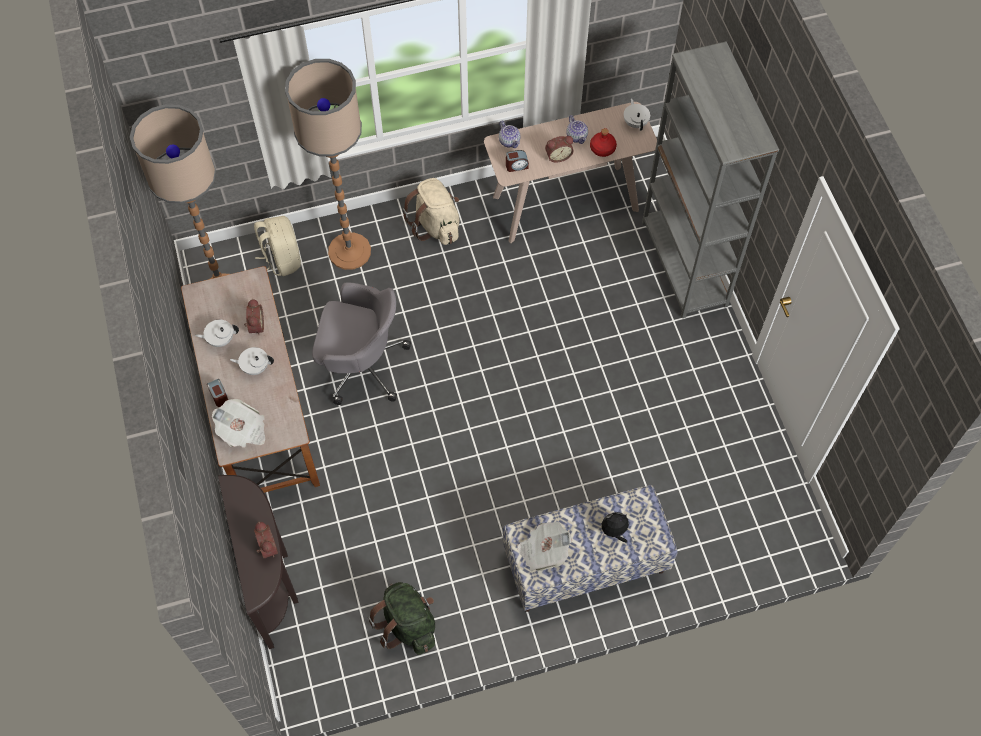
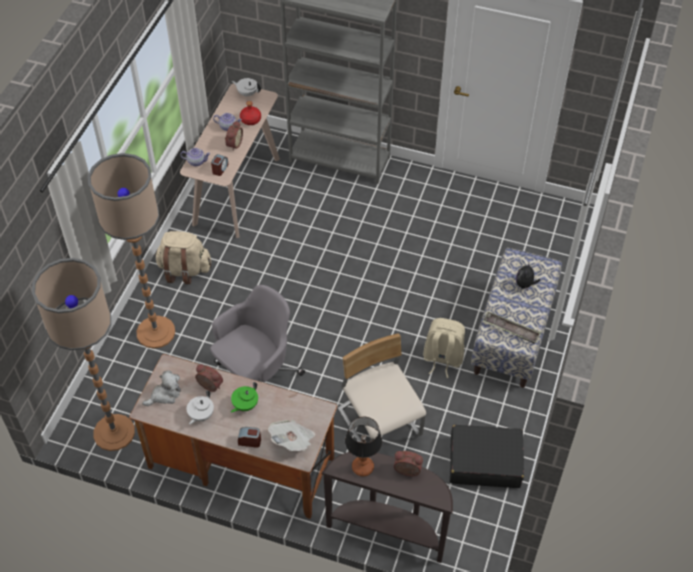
camera: 55 degrees left, 10 degrees down
white teapot [230,347,274,375] -> green teapot [231,382,258,413]
beige backpack [254,216,301,276] -> beige backpack moved to [423,318,465,378]
green backpack [368,582,435,655] -> black suitcase [450,425,524,488]
newspaper [517,522,572,571] -> tray [483,312,541,344]
none -> plush toy [142,370,181,406]
none -> beige chair [338,333,426,442]
none -> table lamp [345,416,382,476]

